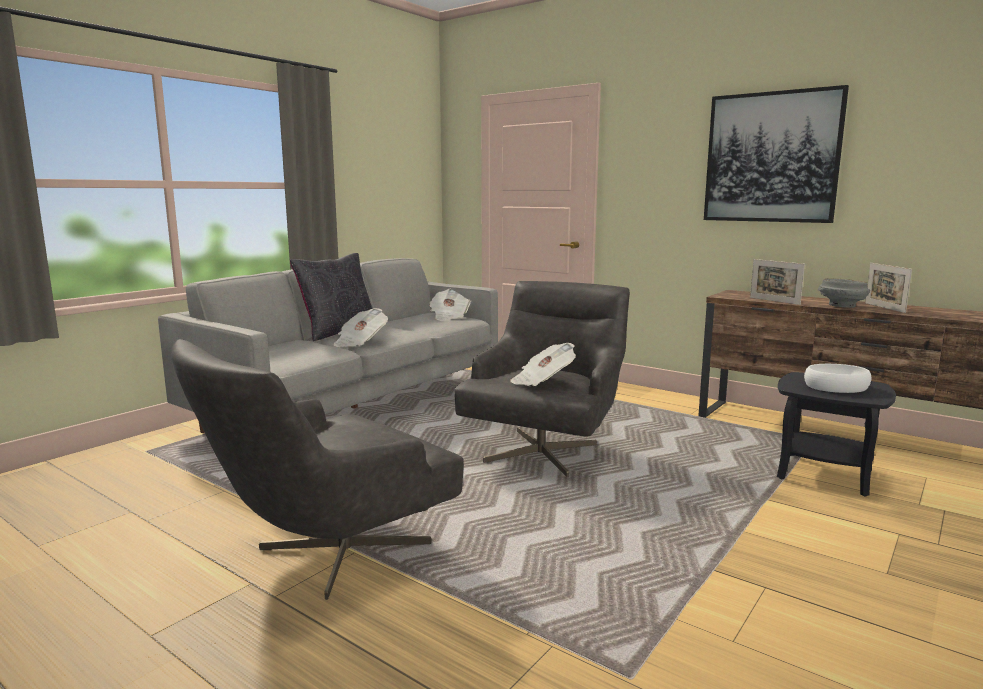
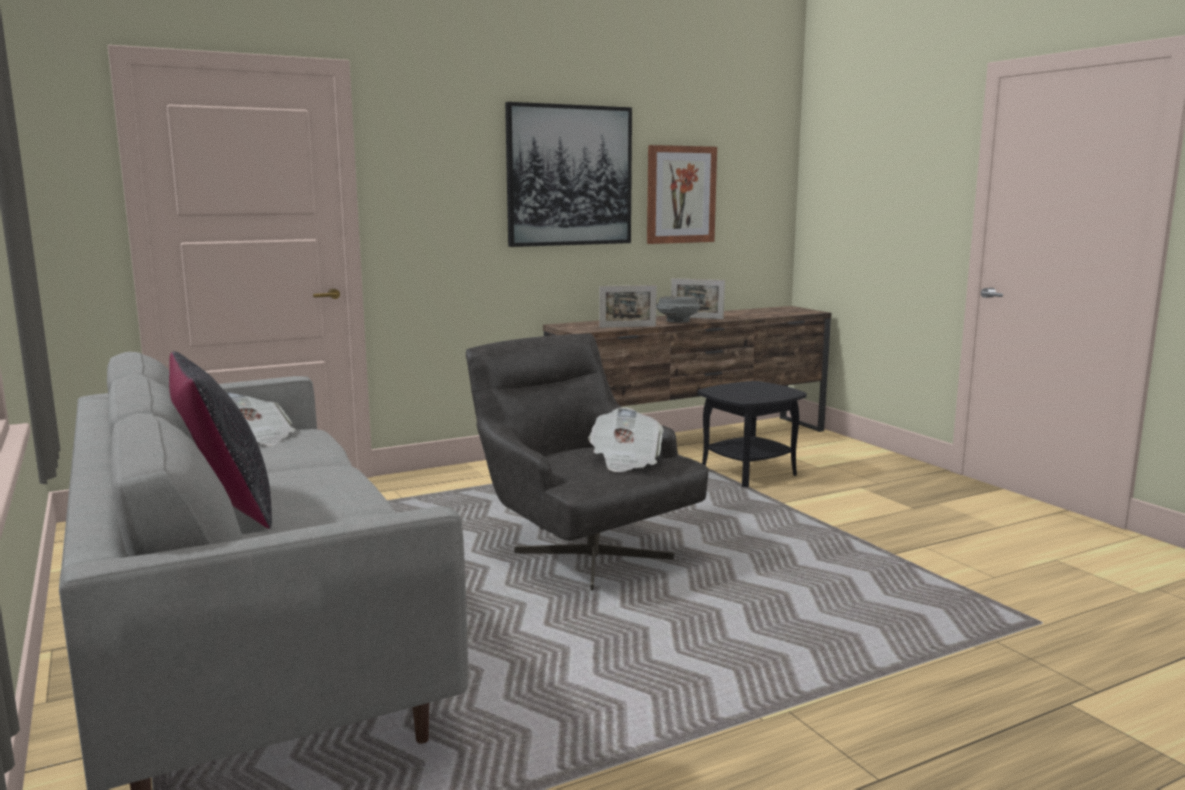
camera: 65 degrees left, 0 degrees up
grey armchair [171,339,464,600] -> none
newspaper [333,308,388,347] -> none
white bowl [804,364,872,393] -> none
none -> picture [647,145,717,244]

